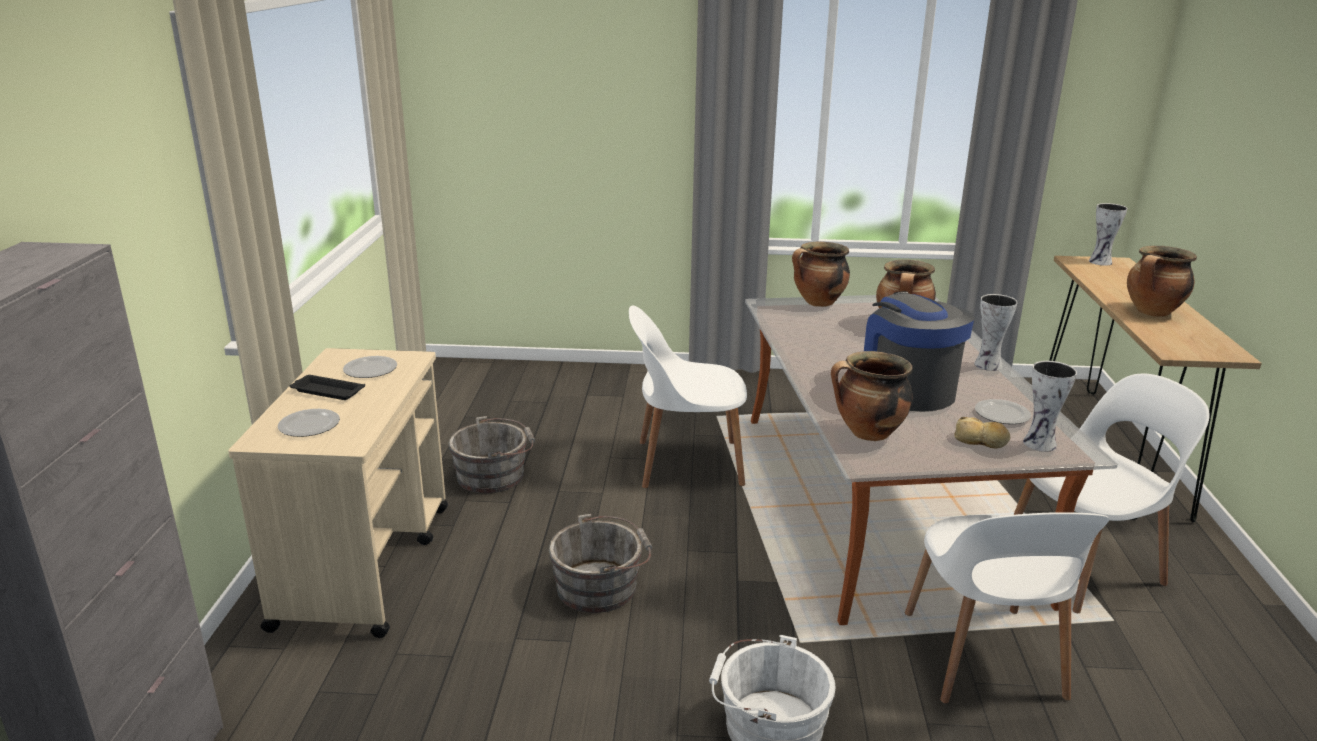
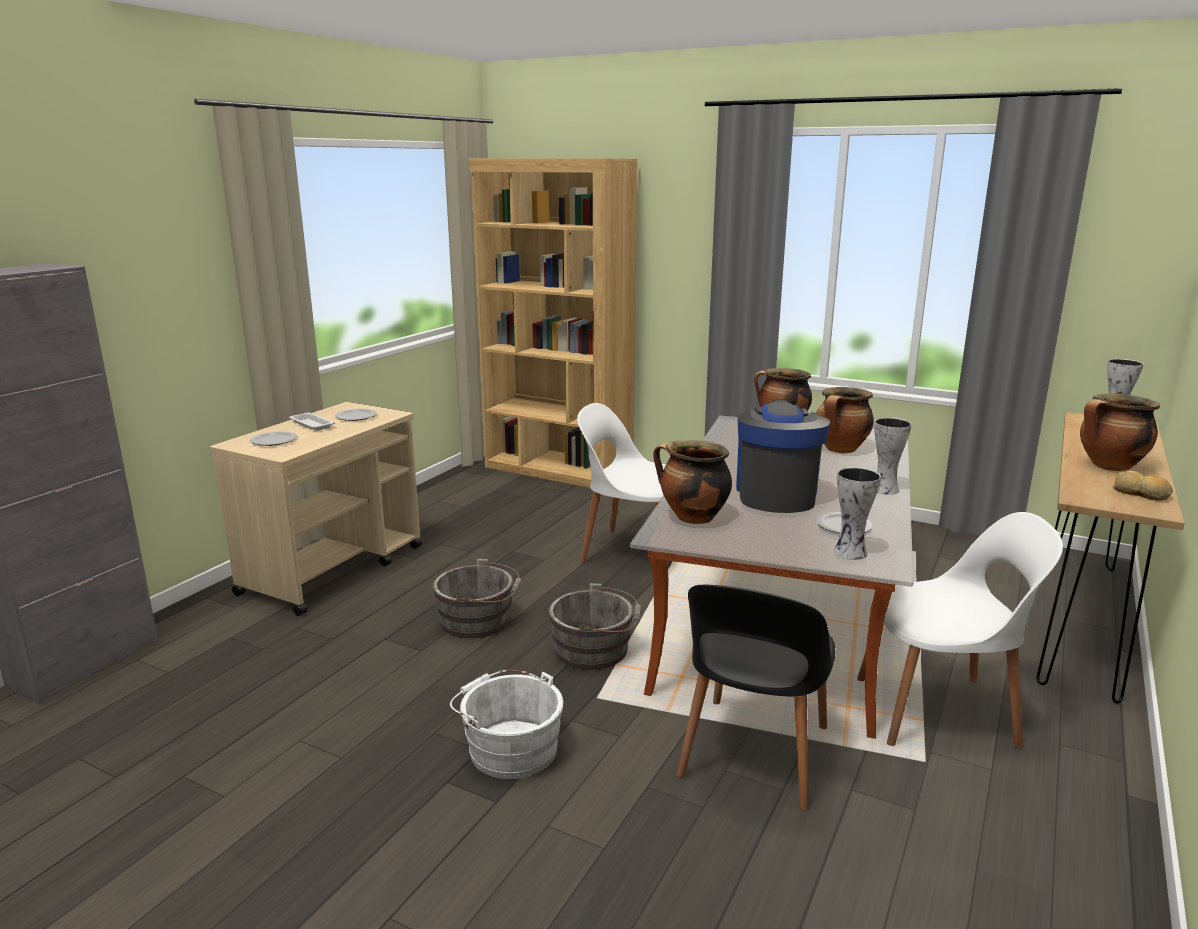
camera: 25 degrees right, 5 degrees down
black tray [290,375,365,400] -> white tray [289,413,335,431]
grey bucket [448,416,535,493] -> grey bucket moved to [549,583,642,670]
white chair [905,512,1109,704] -> black chair [677,585,835,811]
bread [954,417,1010,448] -> bread moved to [1113,470,1173,501]
none -> brown bookcase [469,158,638,488]

